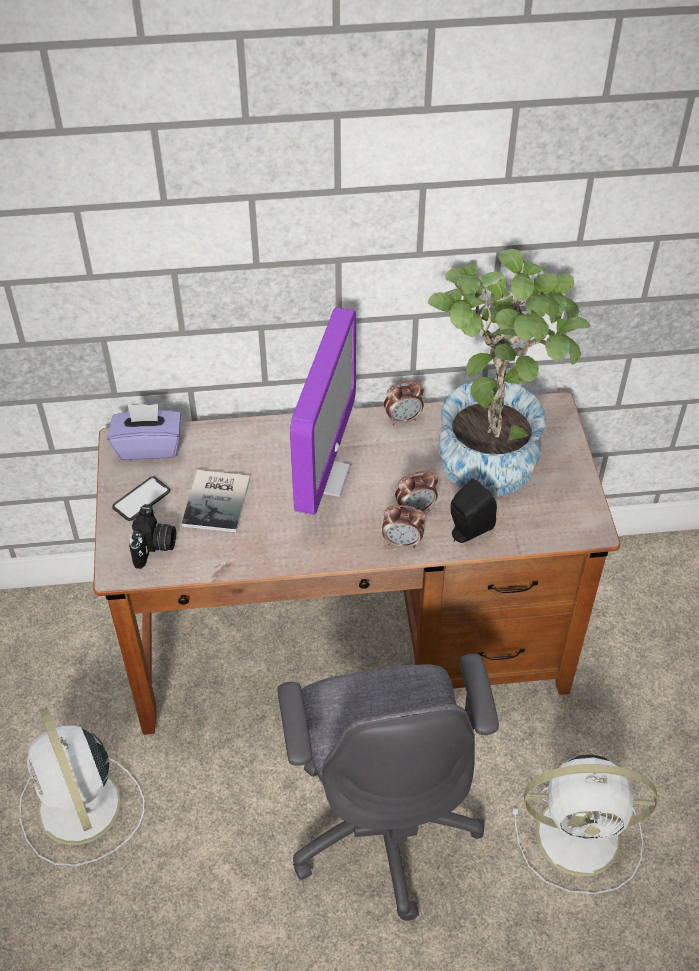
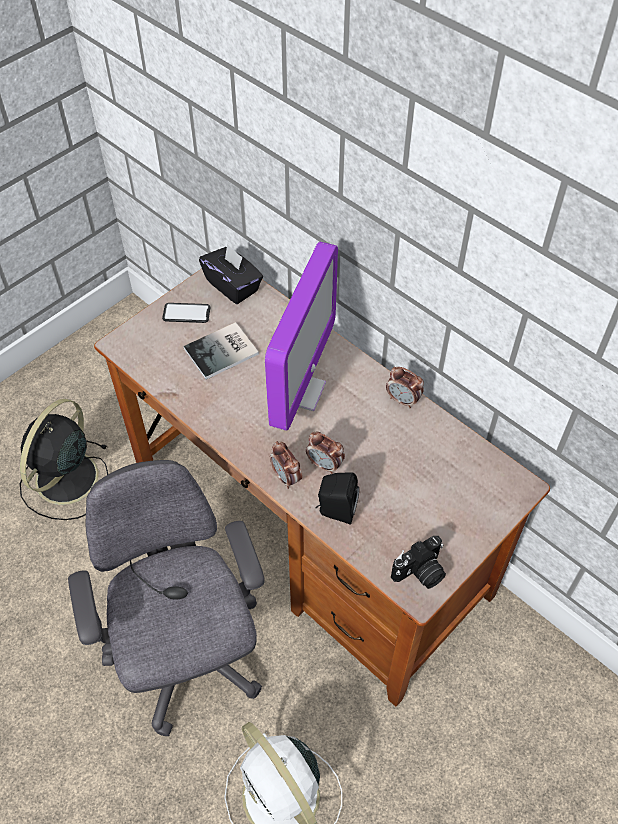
camera: 50 degrees right, 5 degrees up
white fan [19,707,145,866] -> black fan [20,399,108,520]
purple tissue box [108,404,181,460] -> black tissue box [199,244,263,304]
camera [129,504,176,569] -> camera moved to [391,536,446,589]
grey office chair [277,654,499,921] -> grey office chair turned 120 degrees clockwise [68,460,265,736]
monitor [290,307,356,515] -> monitor turned 45 degrees counterclockwise [265,242,338,431]
potted plant [428,249,591,496] -> none

